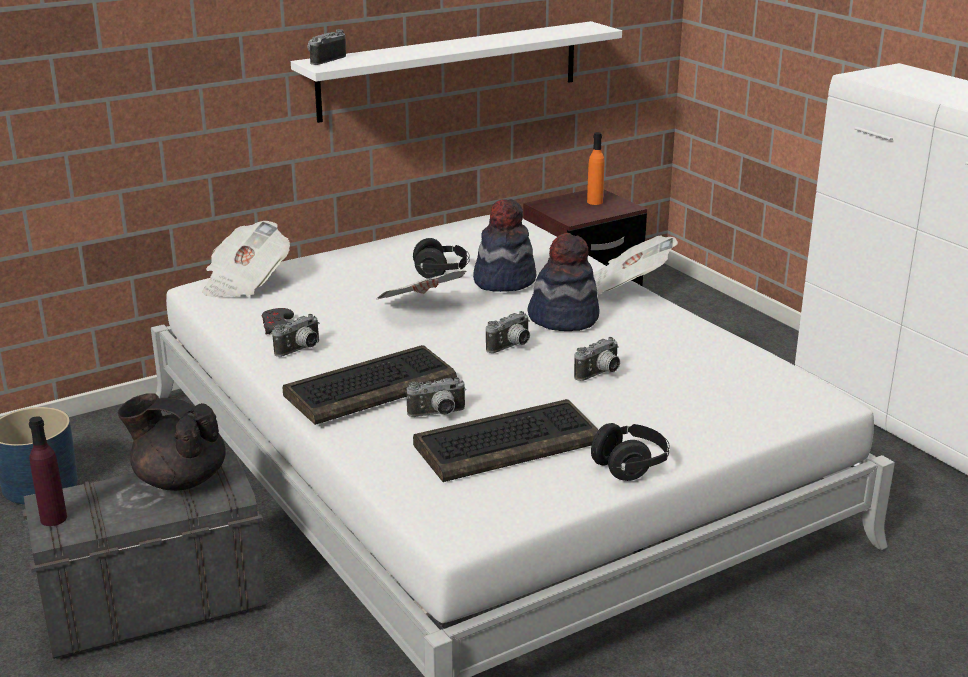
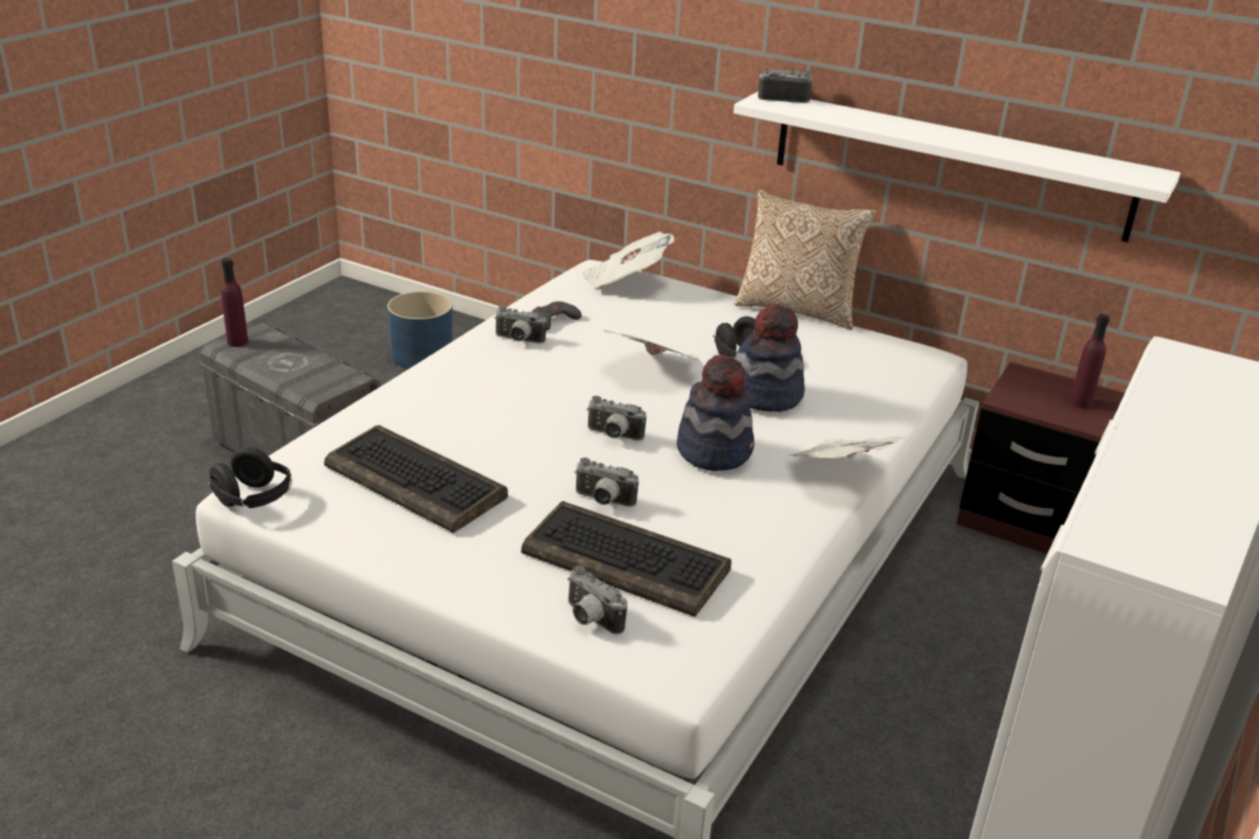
camera: 60 degrees right, 5 degrees up
black teapot [118,393,226,491] -> none
keyboard [283,345,457,425] -> keyboard moved to [521,501,731,617]
camera [407,377,466,417] -> camera moved to [567,565,627,635]
orange bottle [587,132,605,205] -> purple bottle [1070,314,1109,408]
black headphones [591,423,670,481] -> black headphones moved to [207,447,292,508]
none -> pillow [734,190,876,330]

